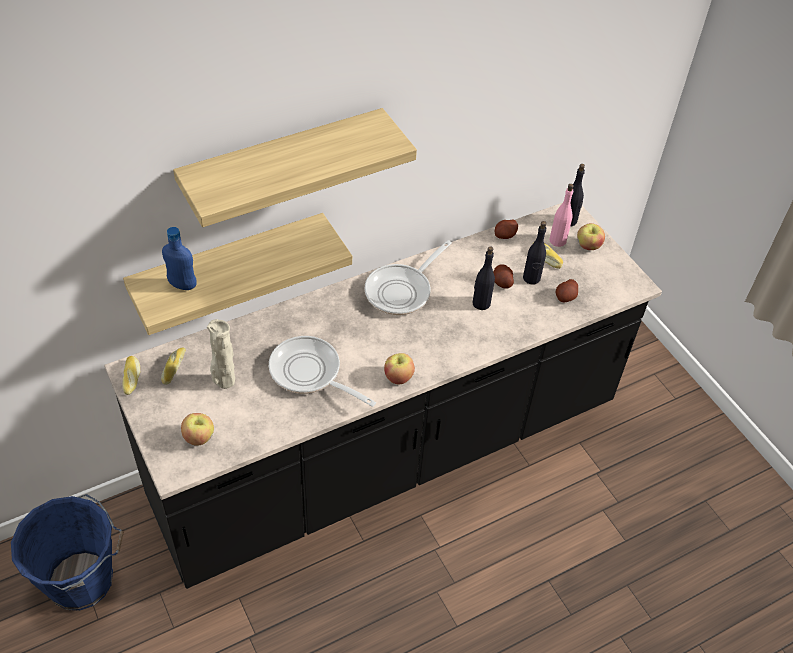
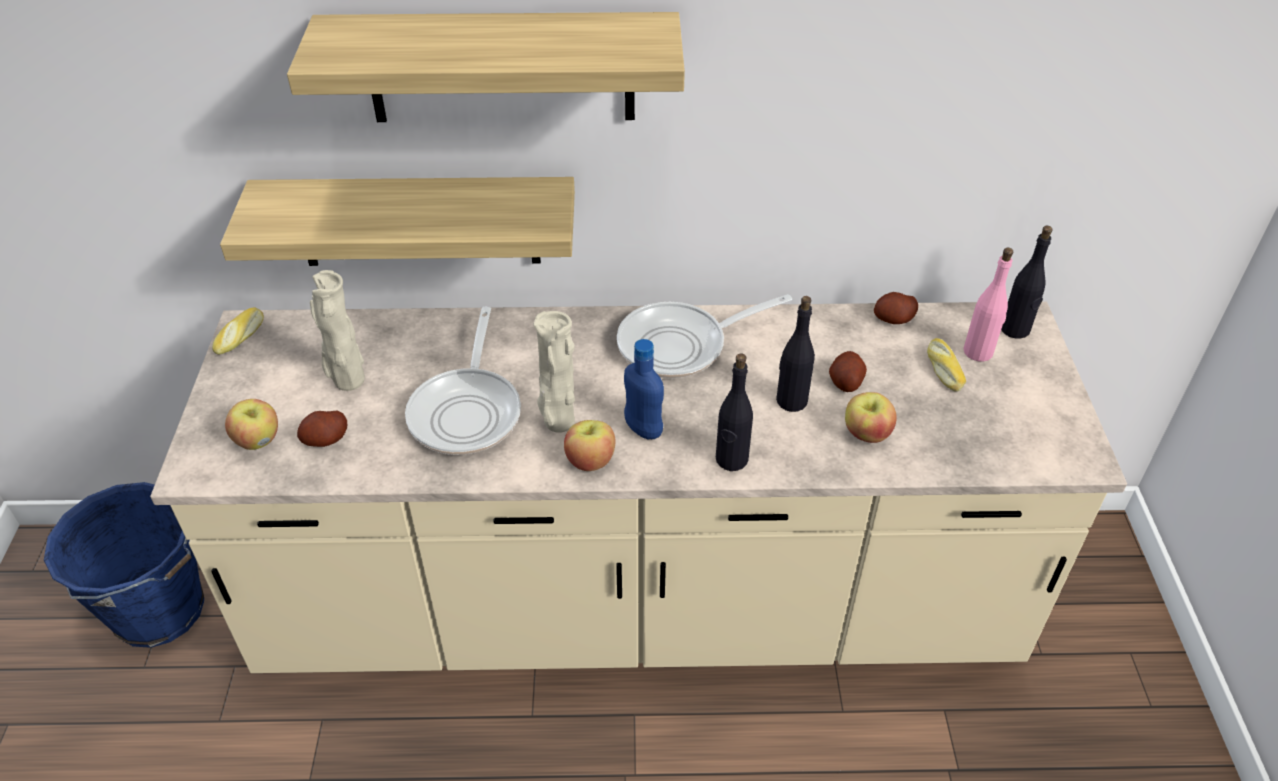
camera: 30 degrees right, 5 degrees down
black counter [104,203,662,589] -> beige counter [150,301,1127,673]
bread [161,347,186,385] -> none
blue bottle [162,227,197,290] -> blue bottle moved to [624,339,664,440]
frying pan [269,336,376,407] -> frying pan turned 150 degrees counterclockwise [405,307,521,455]
black bottle [523,221,546,285] -> black bottle moved to [716,353,753,471]
potato [556,279,578,302] -> potato moved to [297,411,347,447]
apple [577,223,605,250] -> apple moved to [845,392,897,443]
none -> beige vase [533,311,575,433]

